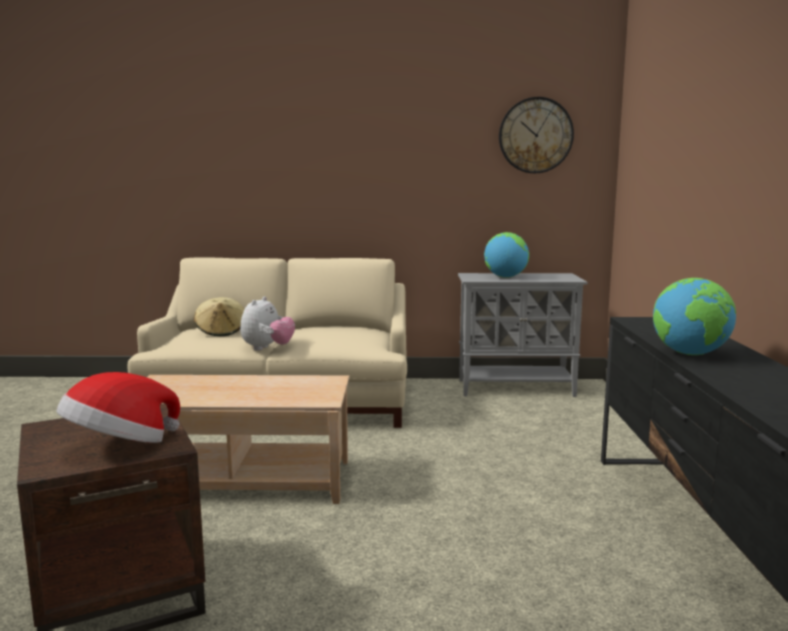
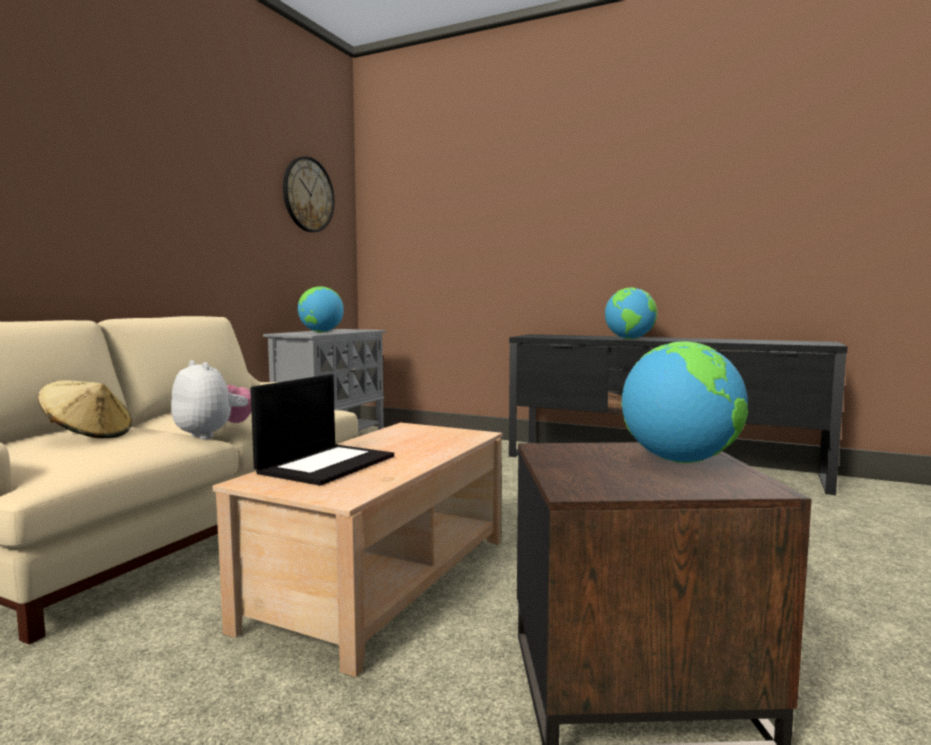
camera: 65 degrees left, 5 degrees down
hat [57,372,180,443] -> globe [621,342,748,463]
none -> laptop [250,374,394,486]

